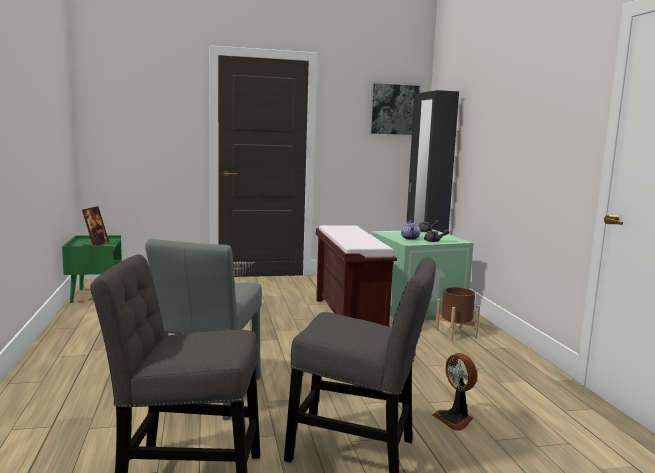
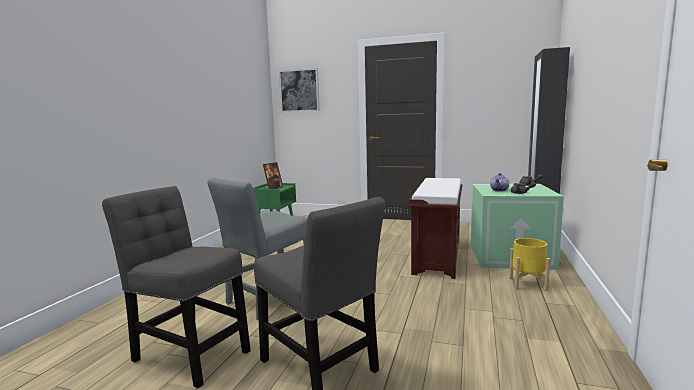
camera: 30 degrees right, 0 degrees up
picture [368,81,422,137] -> picture moved to [279,68,320,112]
fan [433,353,477,431] -> none
brown planter [435,287,480,340] -> yellow planter [509,238,550,291]

